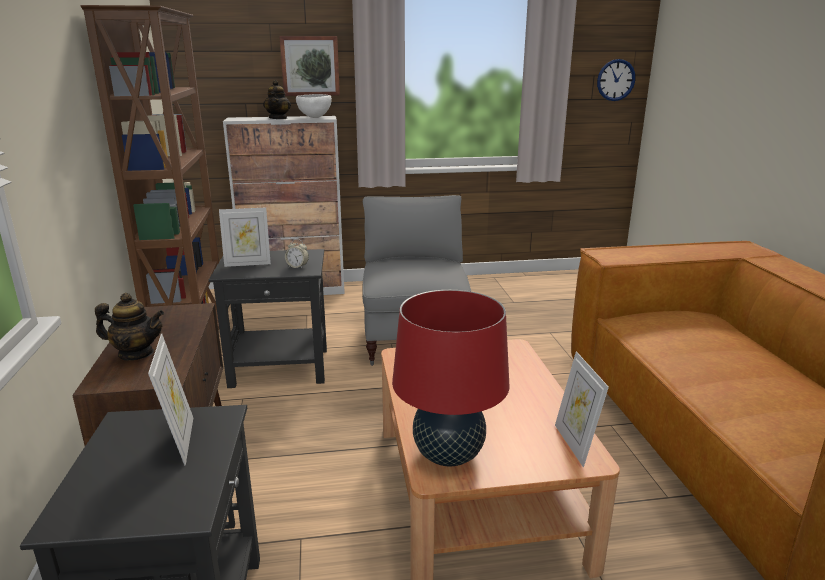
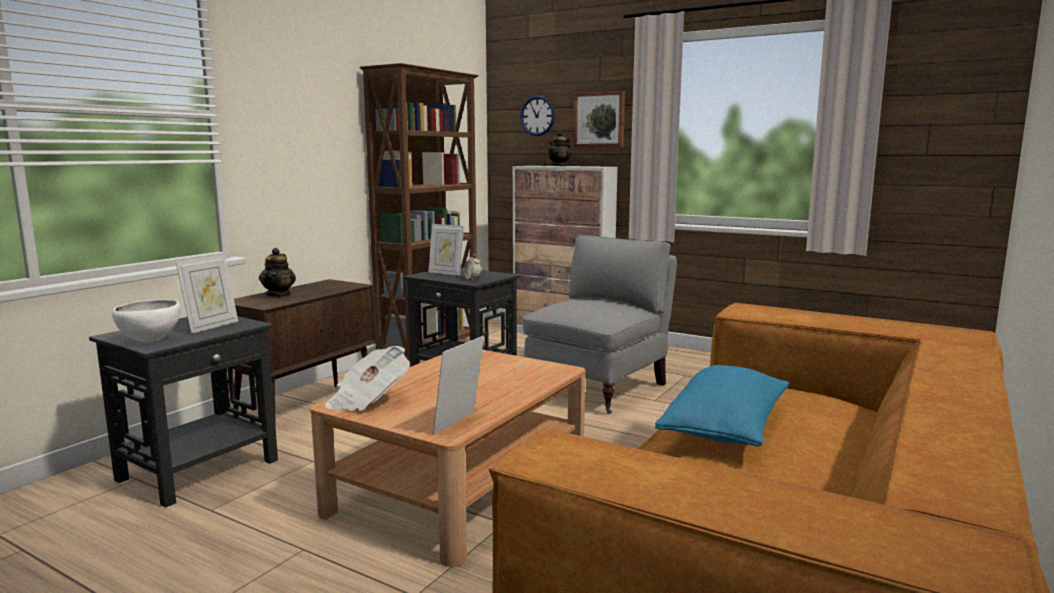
camera: 40 degrees right, 10 degrees down
teapot [95,293,164,360] -> teapot turned 45 degrees clockwise [259,248,296,297]
white bowl [296,94,332,118] -> white bowl moved to [112,300,181,342]
red table lamp [392,290,510,466] -> newspaper [325,346,410,411]
wall clock [597,59,635,101] -> wall clock moved to [520,96,555,136]
none -> blue pillow [655,365,789,446]

